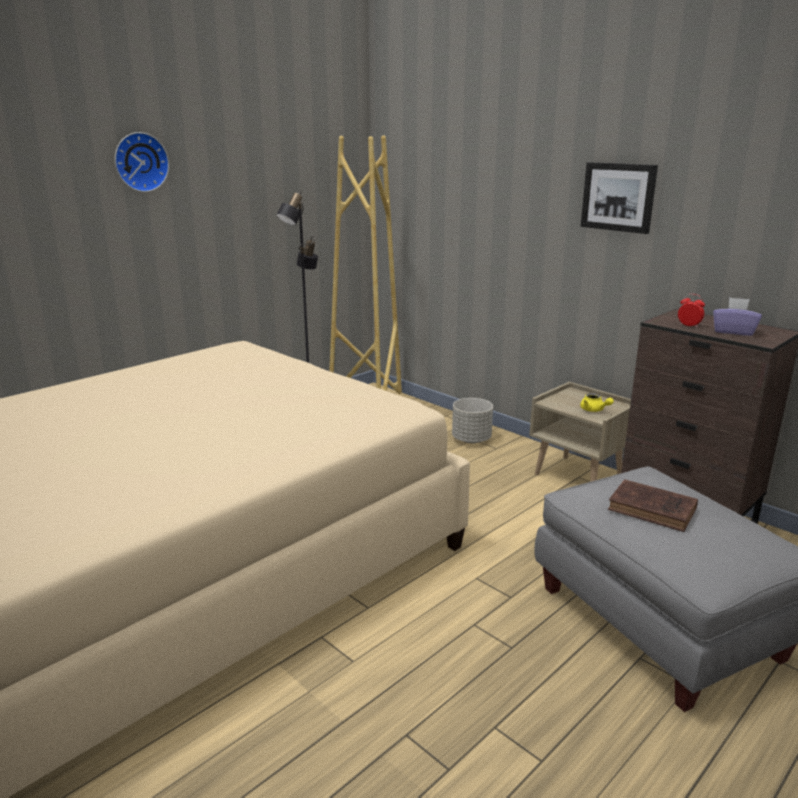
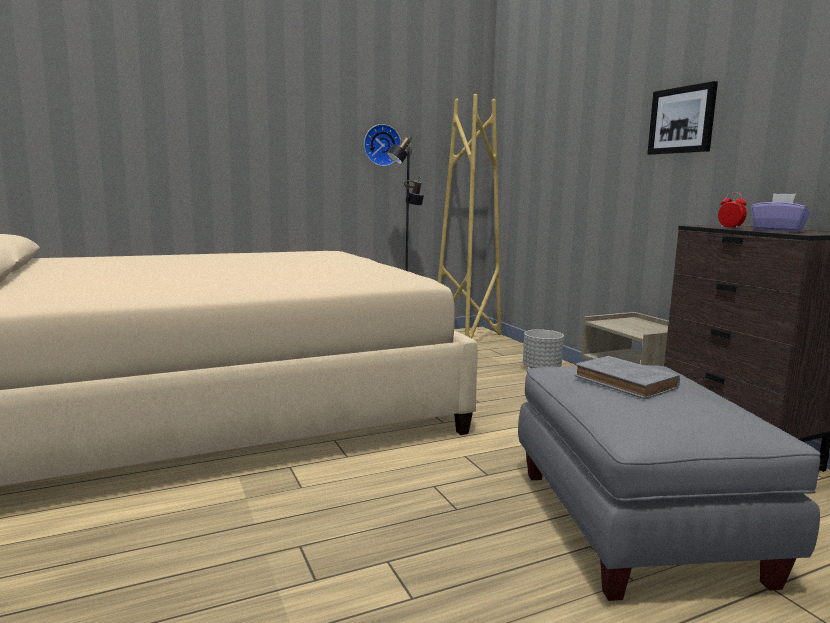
camera: 20 degrees right, 10 degrees down
wall clock [115,132,169,192] -> wall clock moved to [364,124,401,166]
yellow teapot [580,393,614,412] -> none
brown book [608,479,698,532] -> grey book [574,356,680,399]

